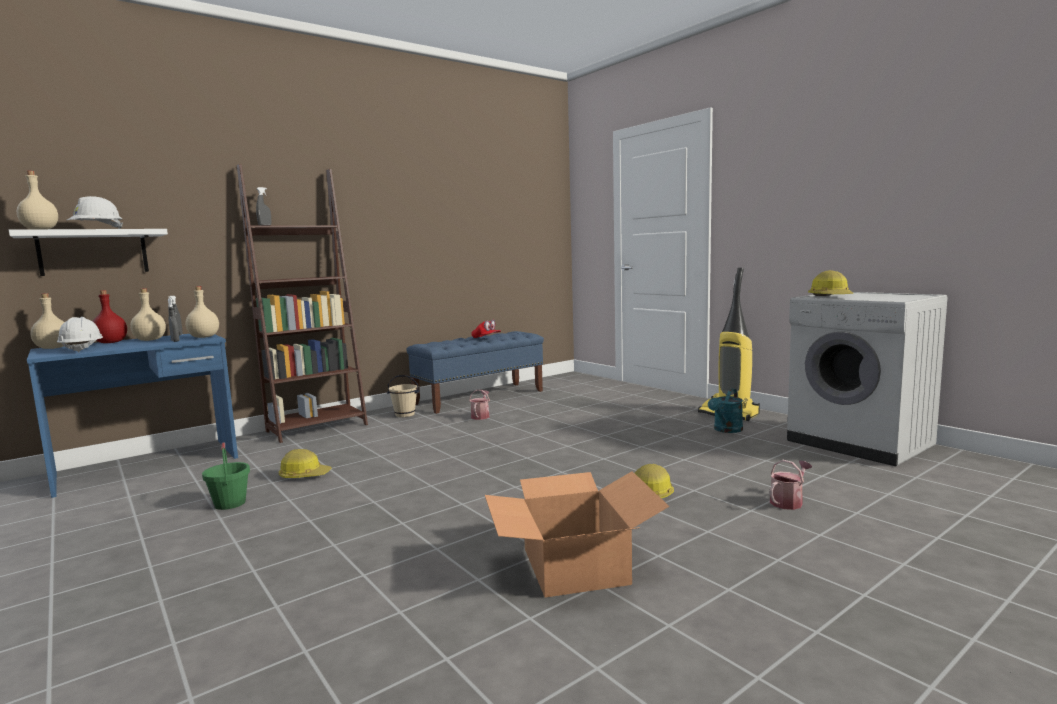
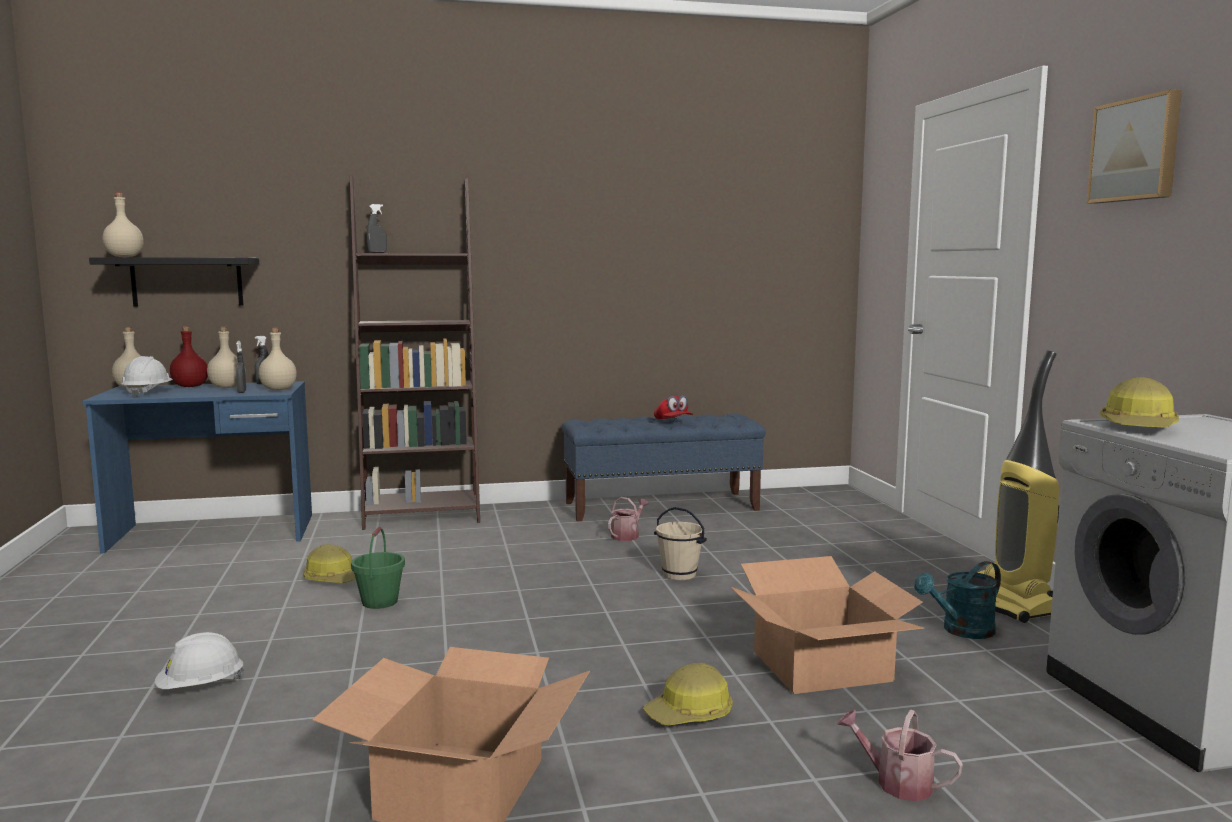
camera: 25 degrees right, 0 degrees up
white shelf [9,229,168,276] -> black shelf [89,257,259,307]
white hard hat [67,196,123,229] -> white hard hat moved to [155,632,245,689]
green bucket [202,442,250,510] -> green bucket moved to [351,527,405,609]
beige bucket [387,375,420,417] -> beige bucket moved to [654,507,707,580]
watering can [770,460,812,510] -> watering can turned 135 degrees counterclockwise [837,709,963,801]
none -> cardboard box [731,556,924,694]
none -> picture [1087,89,1182,204]

